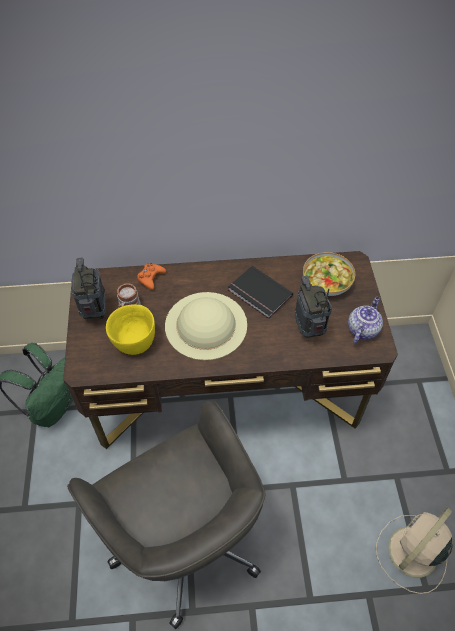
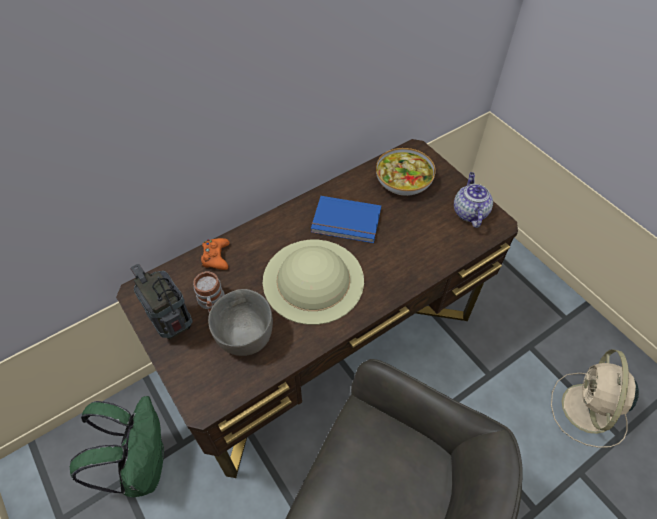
camera: 30 degrees left, 0 degrees up
yellow bowl [106,304,155,355] -> grey bowl [208,289,273,356]
black book [228,266,293,319] -> blue book [311,196,381,243]
radio [295,276,332,338] -> none

